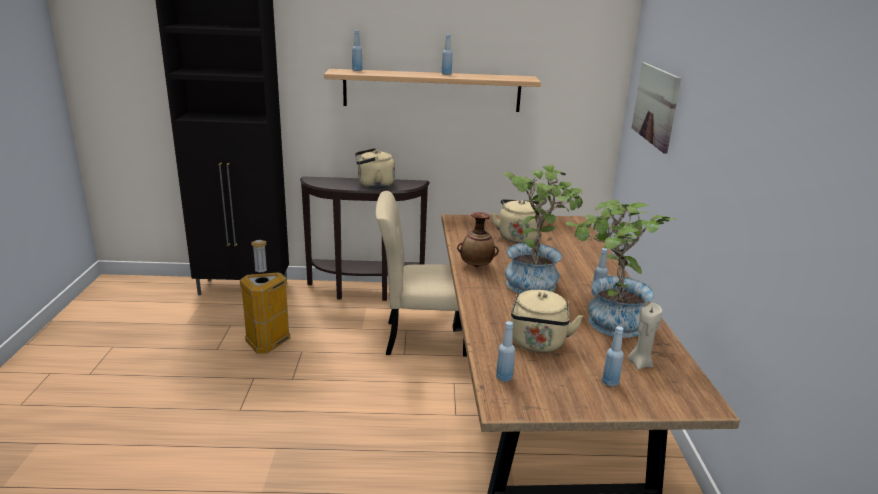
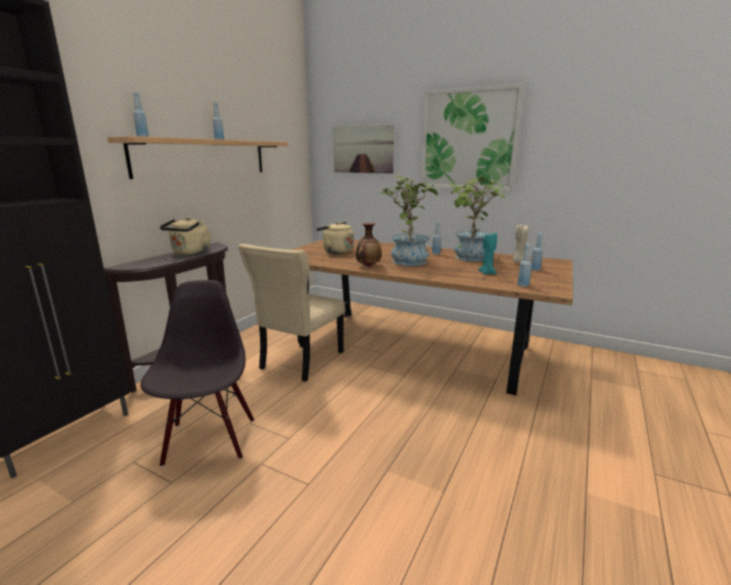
camera: 60 degrees left, 5 degrees down
trash can [240,240,290,354] -> black chair [141,280,254,467]
beige kettle [511,290,583,353] -> turquoise candle [478,233,497,274]
none -> picture [421,84,524,191]

